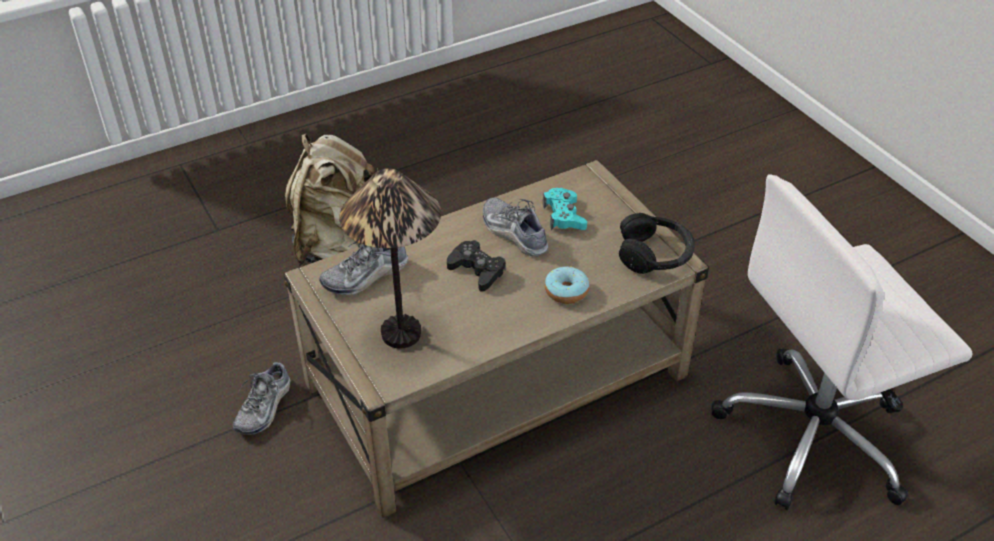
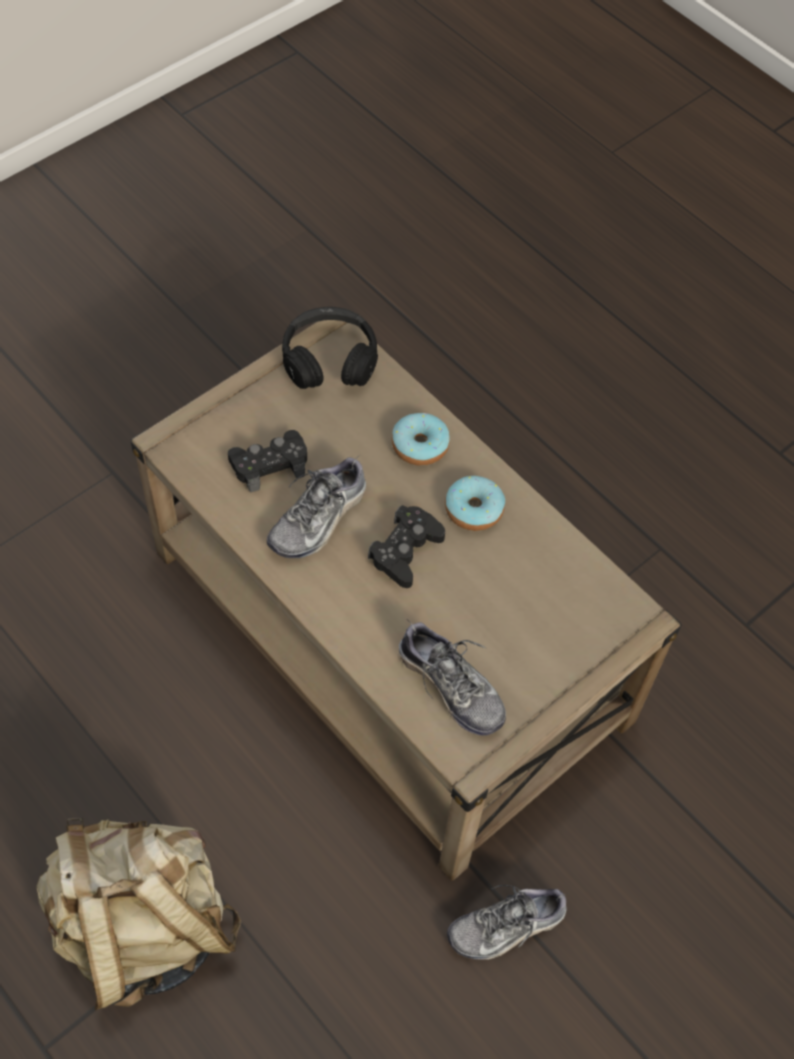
camera: 105 degrees left, 15 degrees up
shoe [232,362,291,435] -> shoe turned 150 degrees clockwise [447,885,568,960]
table lamp [340,168,441,349] -> none
turquoise game controller [543,188,587,230] -> black game controller [228,430,307,493]
white office chair [711,174,973,510] -> none
none -> donut [445,476,505,531]

